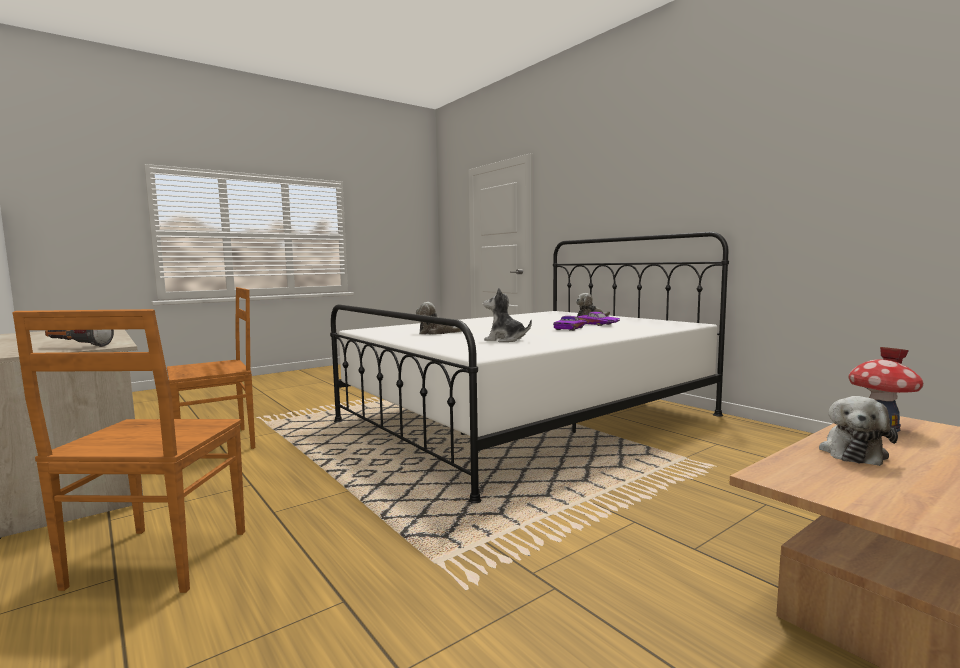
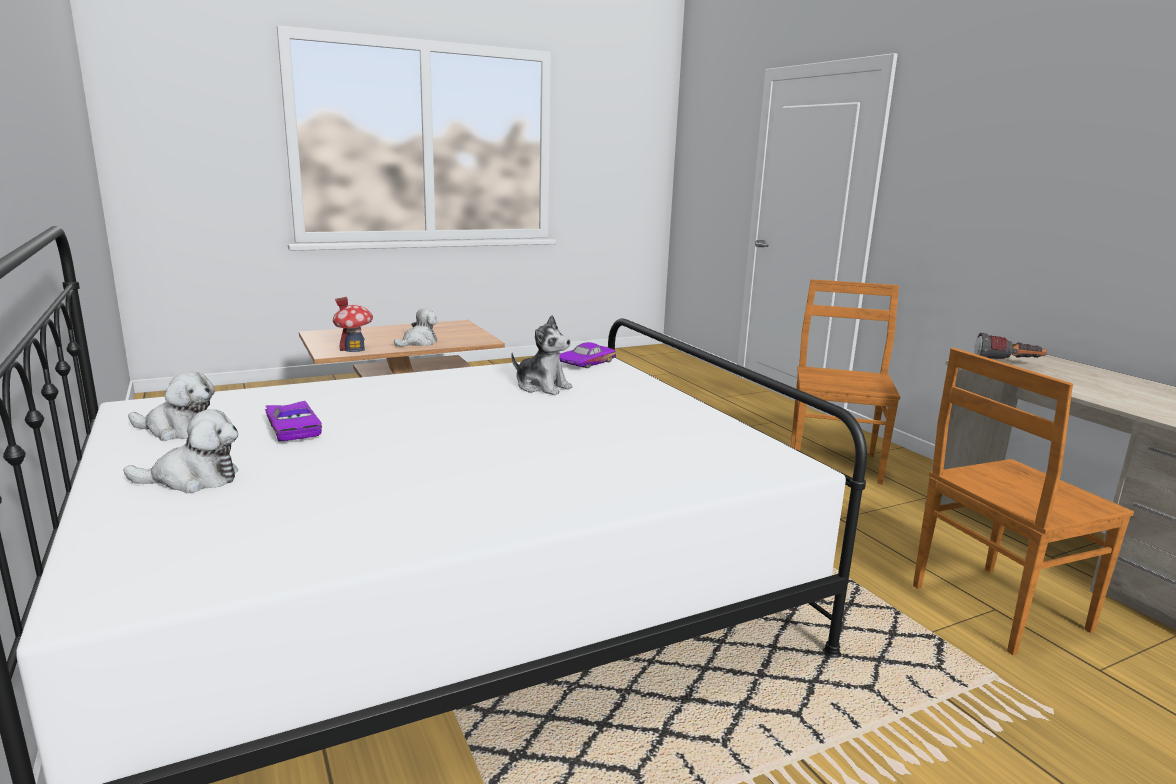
camera: 170 degrees left, 10 degrees up
plush toy [416,302,462,335] -> plush toy moved to [128,371,215,441]
purple toy car [553,316,587,331] -> purple toy car moved to [559,342,616,368]

